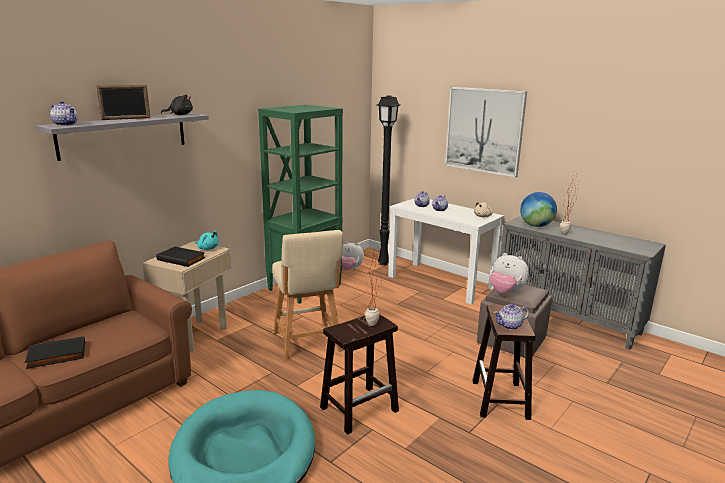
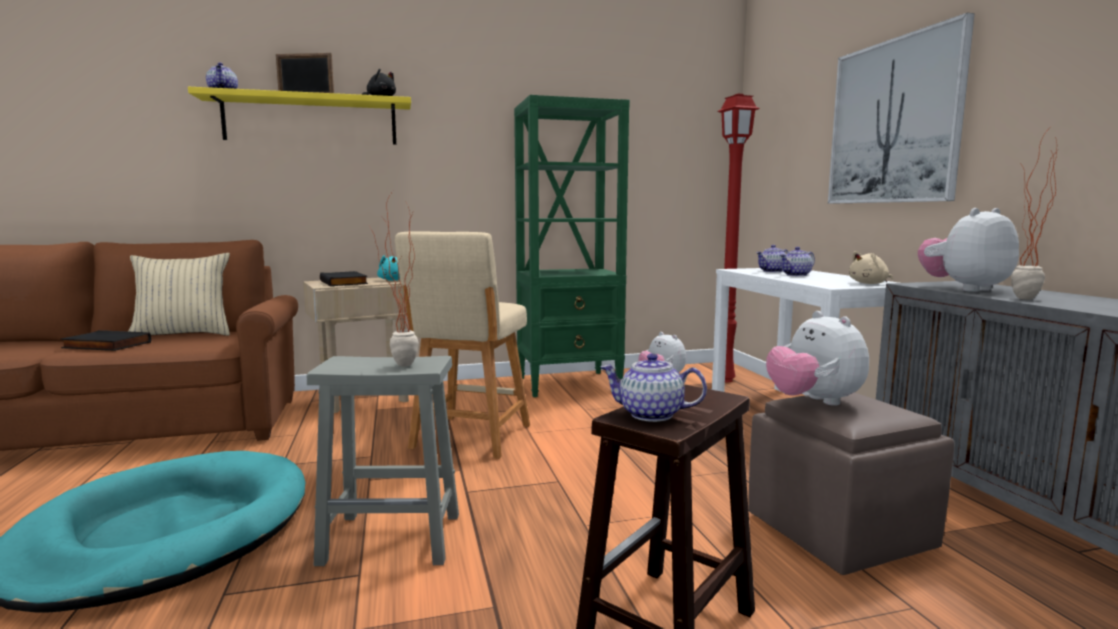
camera: 35 degrees right, 10 degrees down
grey shelf [36,113,209,161] -> yellow shelf [188,87,411,145]
brown stool [320,314,399,435] -> grey stool [307,356,459,566]
black floor lamp [377,95,400,266] -> red floor lamp [717,94,760,382]
globe [520,192,557,227] -> plush toy [918,208,1019,292]
none -> beige pillow [128,253,230,336]

